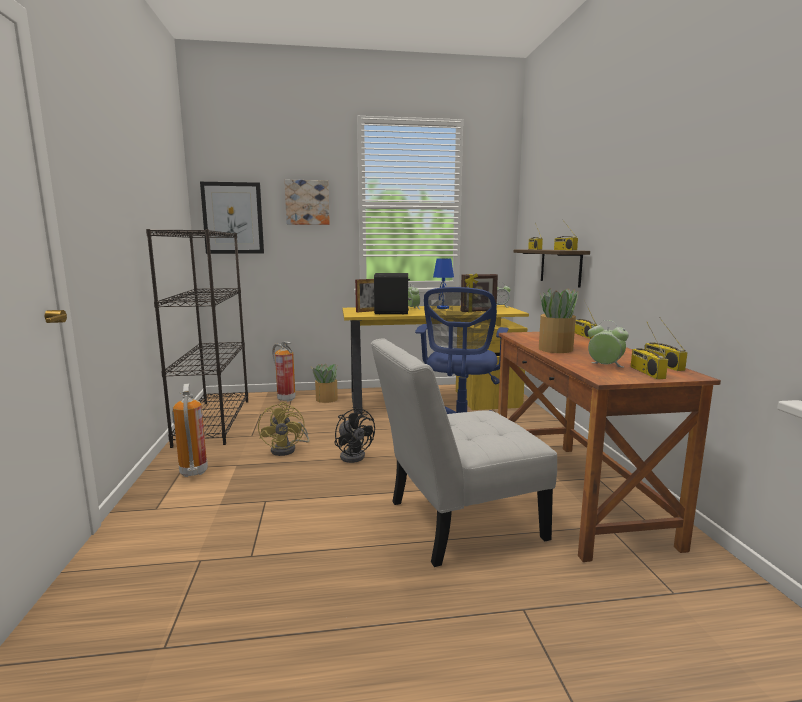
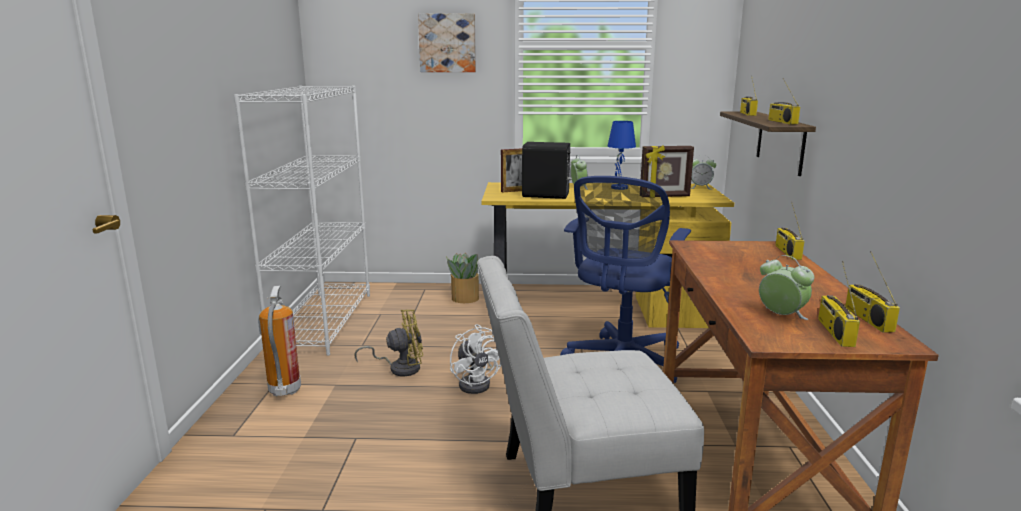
camera: 10 degrees right, 5 degrees up
black bookcase [146,229,248,448] -> white bookcase [234,86,370,356]
picture [200,182,264,254] -> none
yellow fan [258,402,309,456] -> yellow fan turned 105 degrees counterclockwise [354,309,423,376]
fire extinguisher [272,341,296,402] -> none
black fan [334,407,375,463] -> white fan [450,324,501,394]
potted plant [539,288,578,353] -> none

